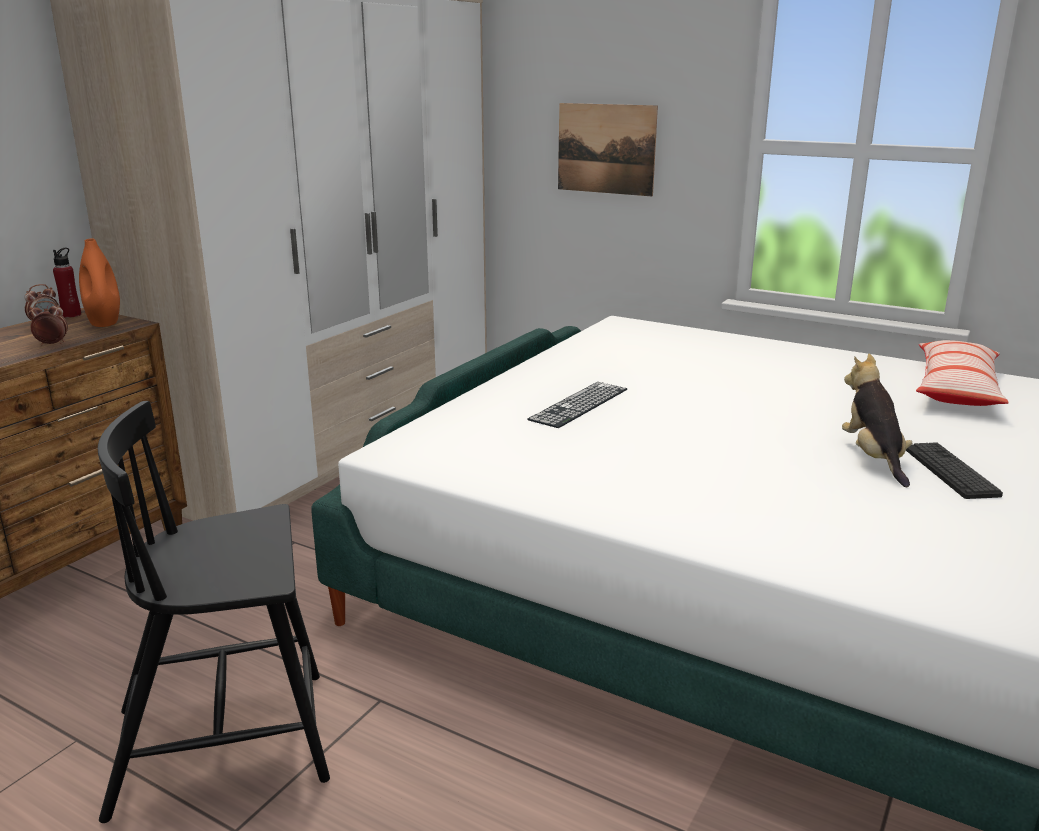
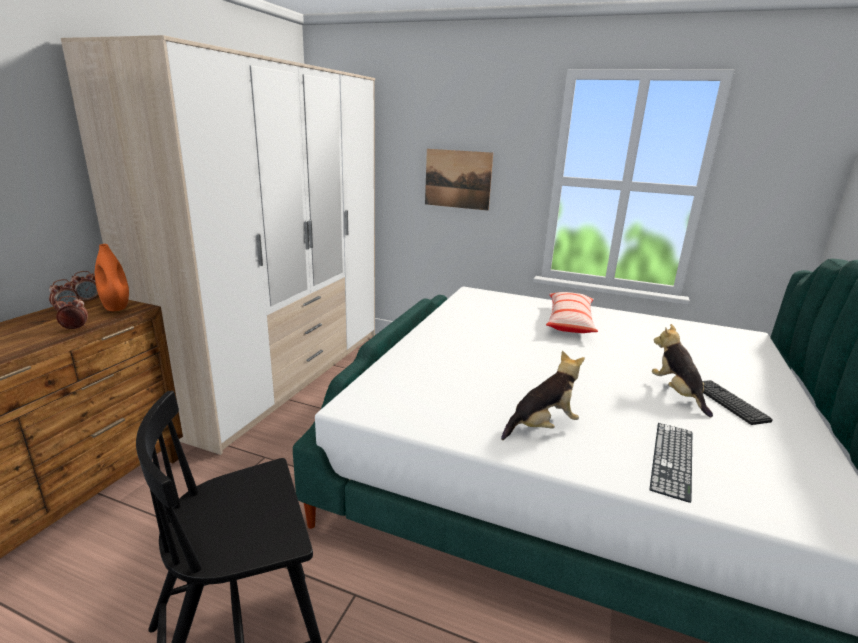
camera: 10 degrees left, 0 degrees up
red bottle [53,248,81,318] -> alarm clock [71,271,98,300]
keyboard [527,382,627,428] -> keyboard moved to [650,423,692,503]
pillow [916,340,1009,406] -> pillow moved to [546,292,598,333]
none -> plush toy [501,351,585,440]

